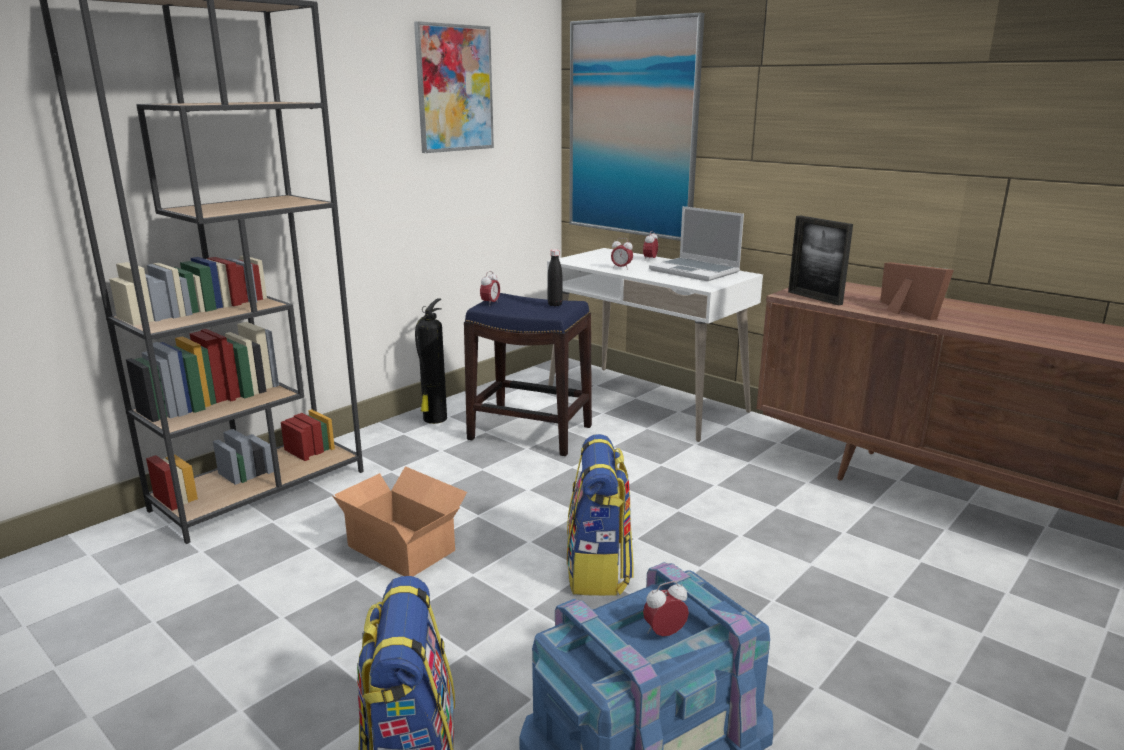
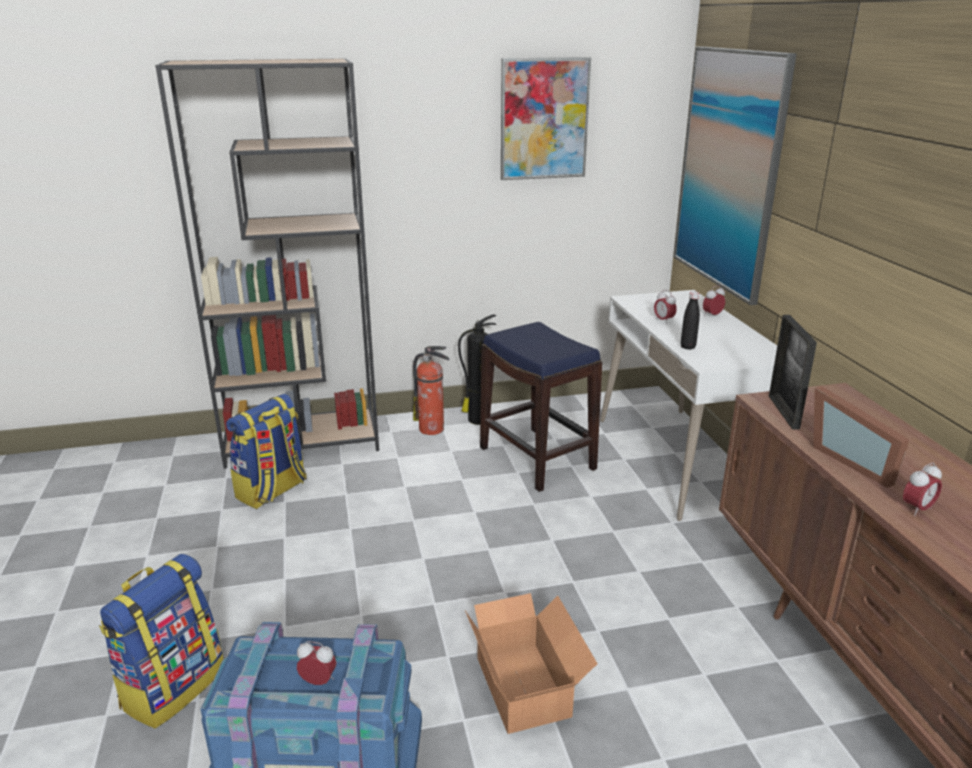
camera: 35 degrees right, 5 degrees up
cardboard box [333,466,467,576] -> cardboard box moved to [465,593,598,734]
alarm clock [480,271,500,306] -> alarm clock moved to [903,463,942,516]
black bottle [548,249,563,306] -> black bottle moved to [681,291,700,350]
backpack [567,434,634,596] -> backpack moved to [226,394,307,509]
laptop [649,206,744,281] -> none
picture frame [880,262,954,320] -> picture frame turned 135 degrees clockwise [813,386,909,488]
none -> fire extinguisher [413,346,449,435]

